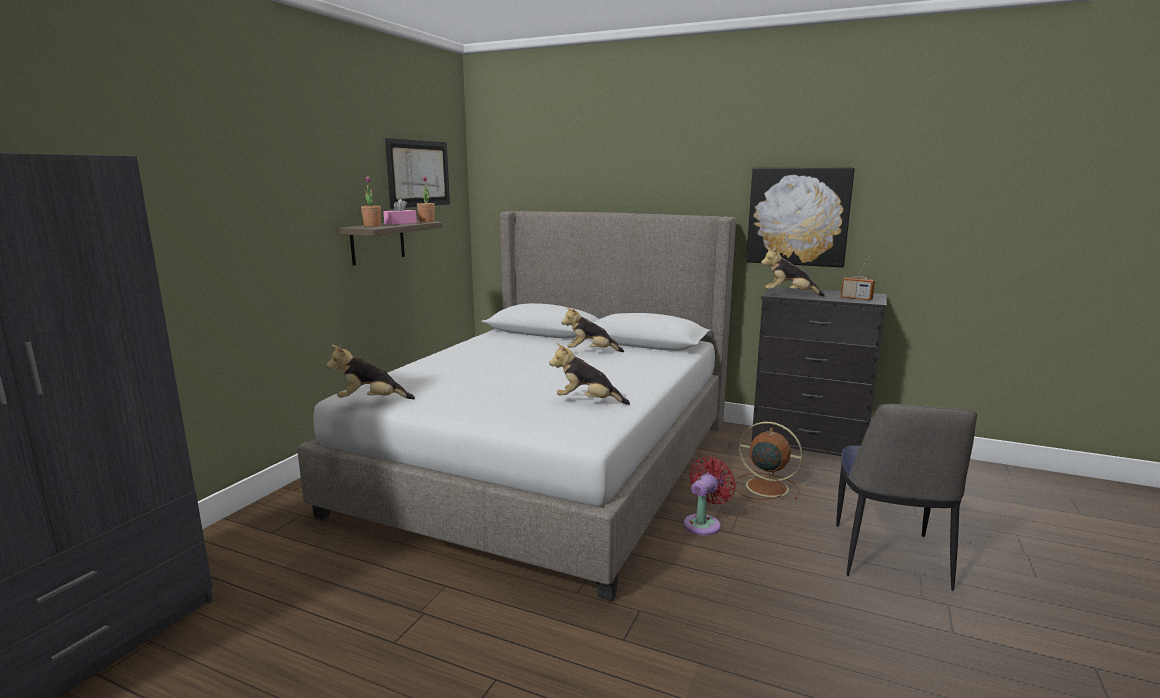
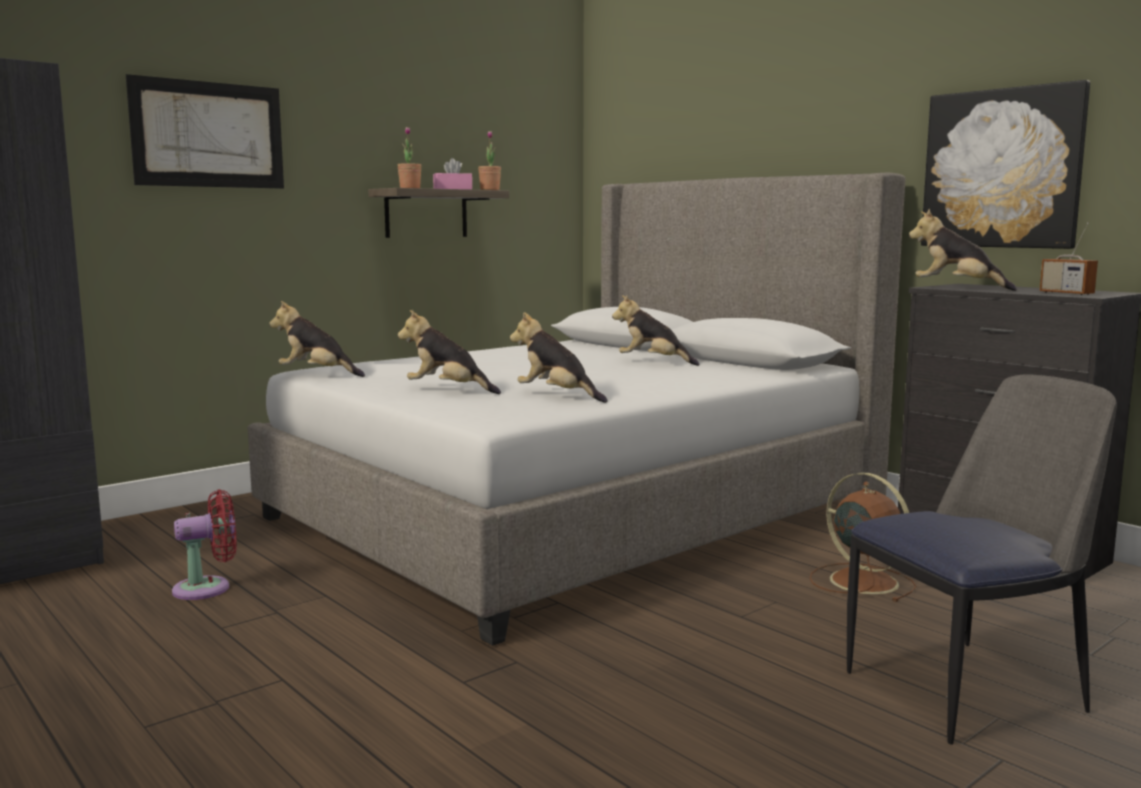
camera: 25 degrees right, 5 degrees down
picture [385,138,450,209] -> picture moved to [126,74,284,189]
red fan [684,457,736,535] -> red fan moved to [172,489,237,600]
chair [836,404,977,591] -> chair turned 150 degrees counterclockwise [847,374,1117,745]
none -> plush toy [398,310,501,394]

